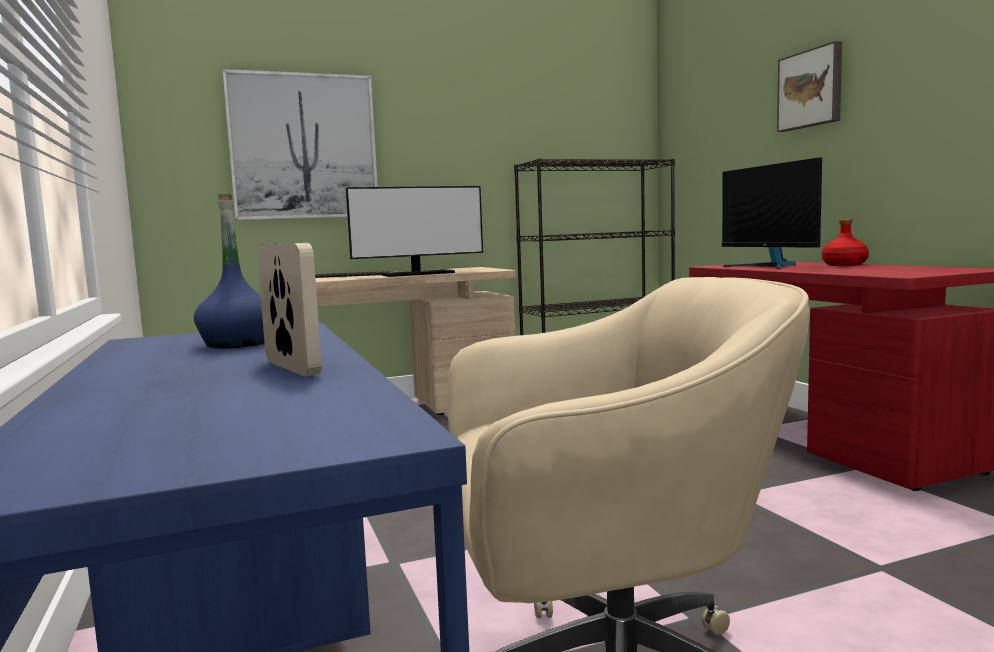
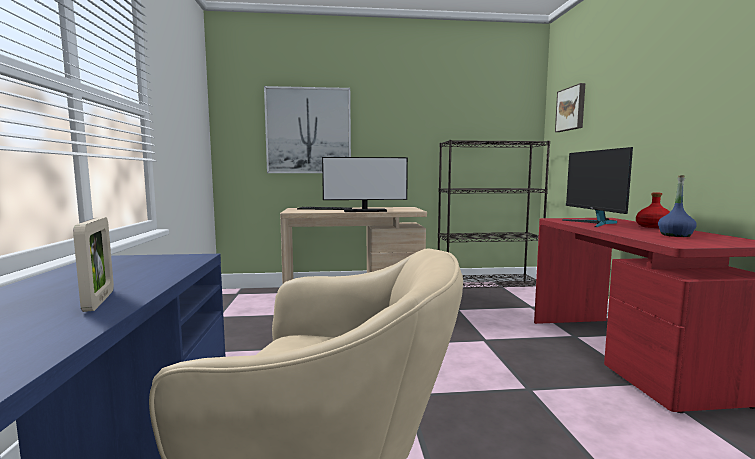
camera: 15 degrees right, 0 degrees up
blue bottle [194,194,264,348] -> blue bottle moved to [658,175,697,237]
picture [777,41,842,132] -> picture moved to [555,83,585,132]

